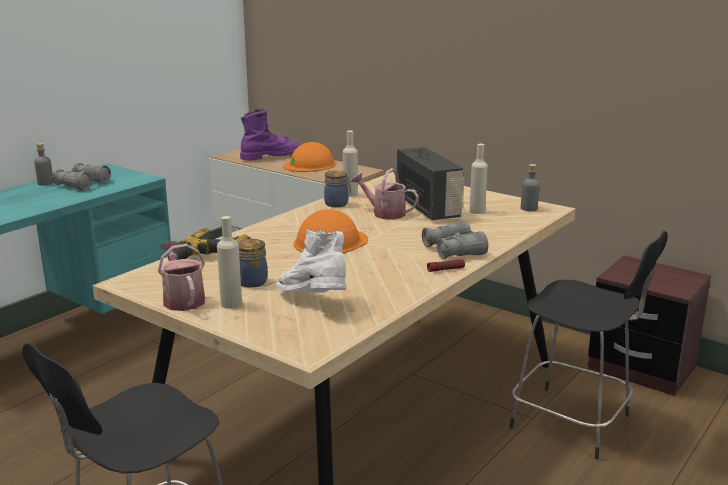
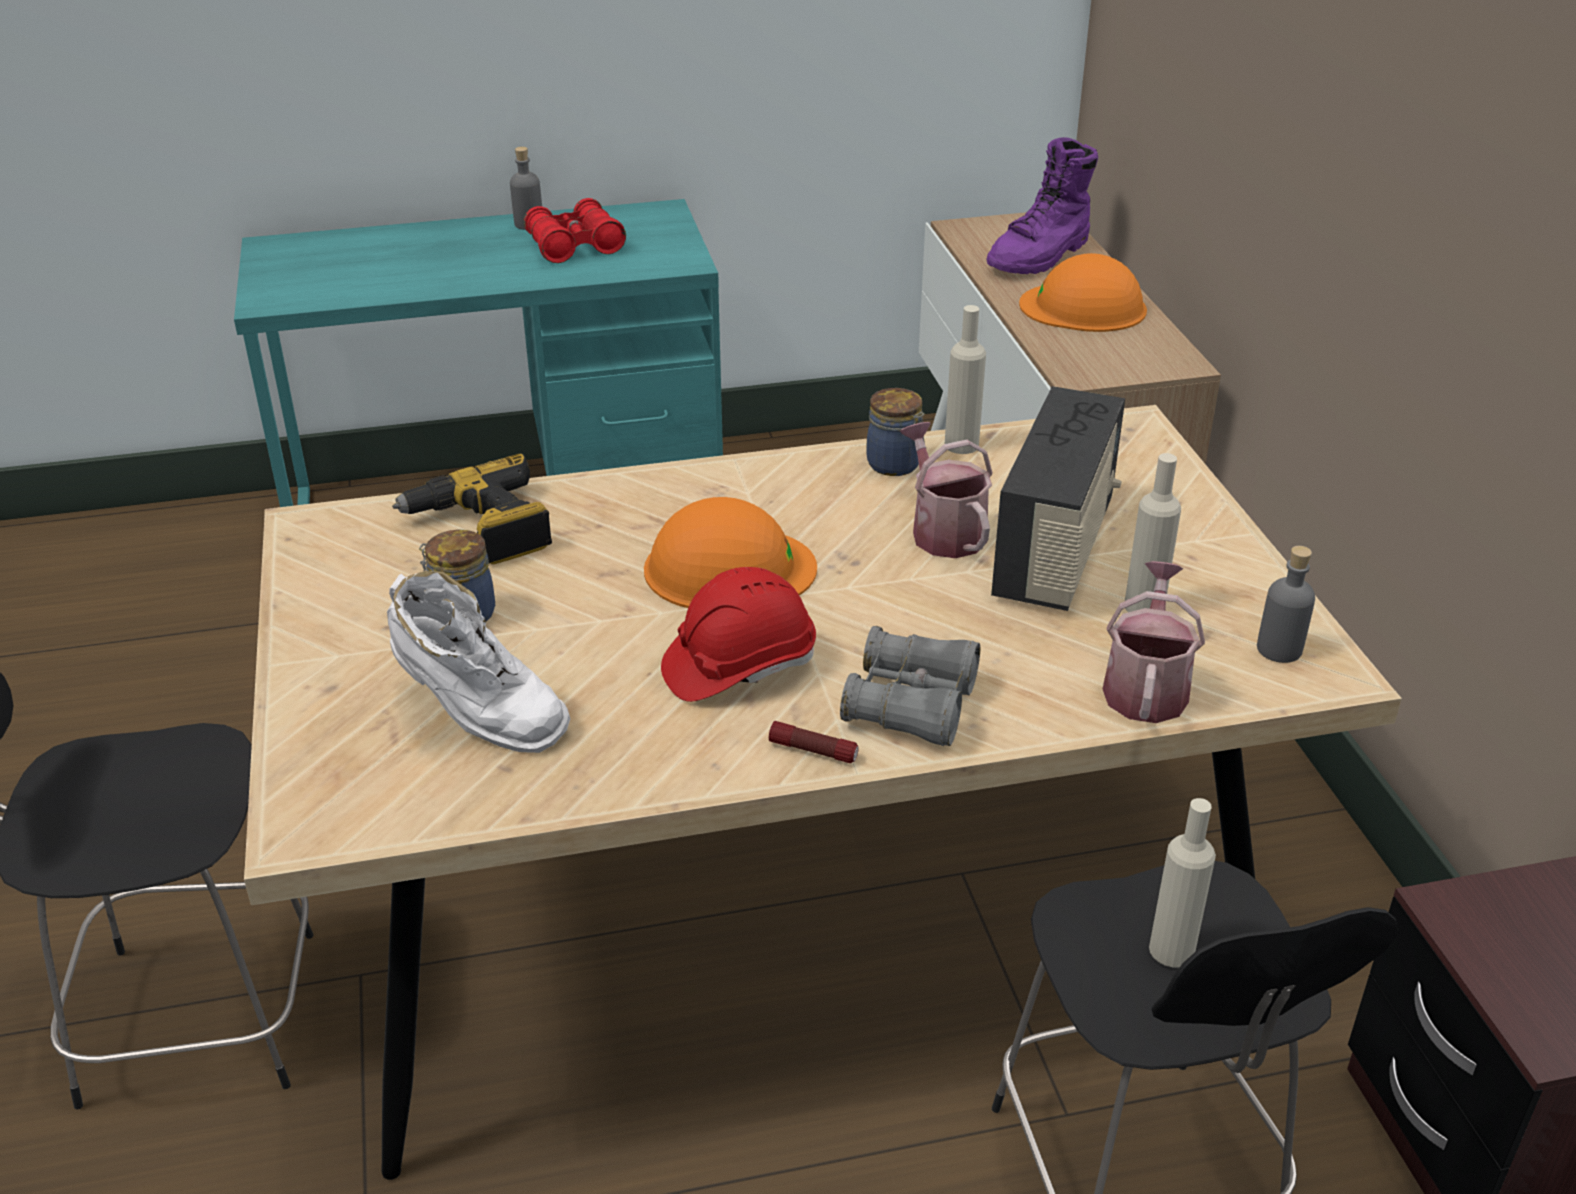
camera: 40 degrees right, 15 degrees up
grey binoculars [52,163,111,190] -> red binoculars [524,198,626,263]
watering can [158,241,205,311] -> watering can moved to [1103,561,1205,723]
beige bottle [217,216,242,309] -> beige bottle moved to [1149,798,1216,967]
purple boot [240,108,300,161] -> purple boot turned 120 degrees clockwise [986,137,1098,274]
white boot [276,229,346,293] -> white boot turned 120 degrees clockwise [387,571,570,753]
none -> red hard hat [661,567,816,702]

